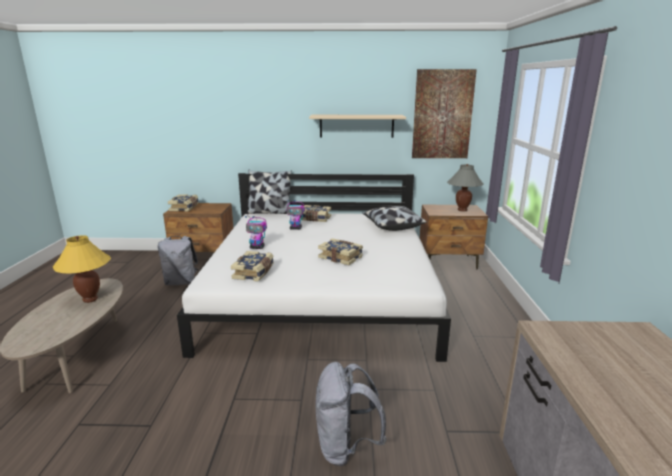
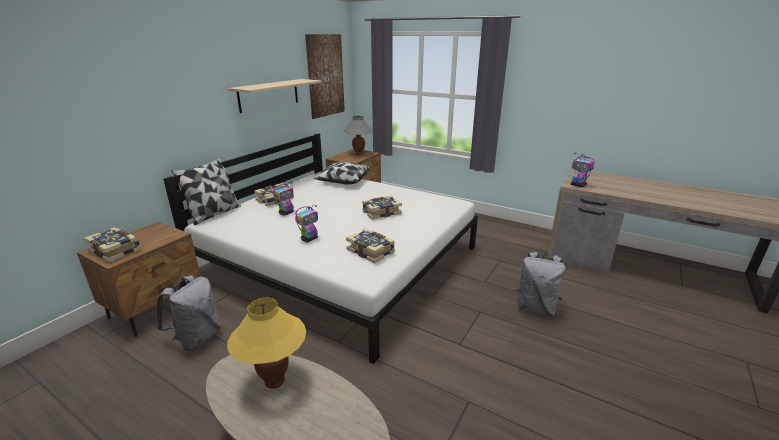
camera: 60 degrees left, 5 degrees up
none -> toy robot [571,153,595,188]

